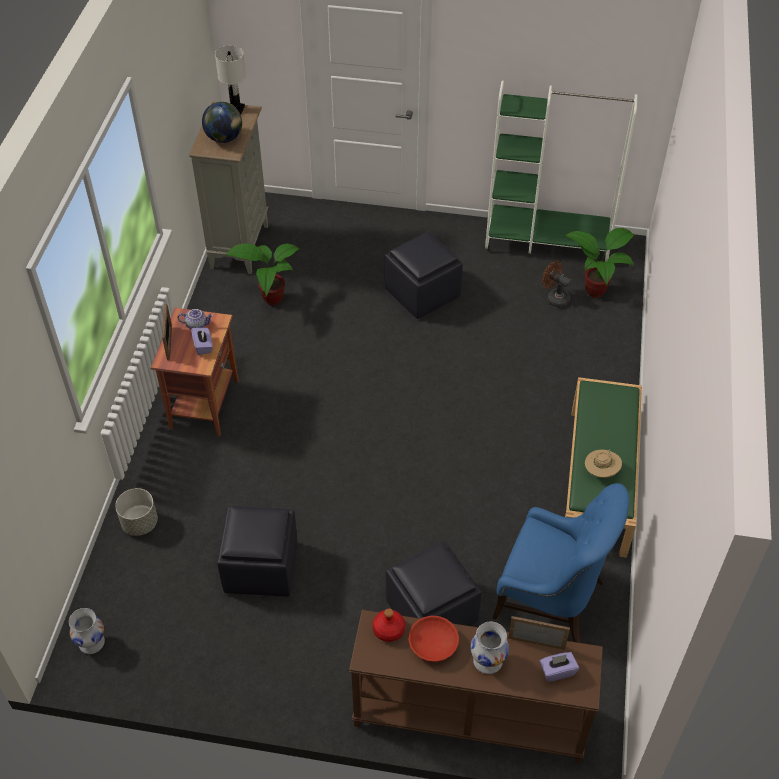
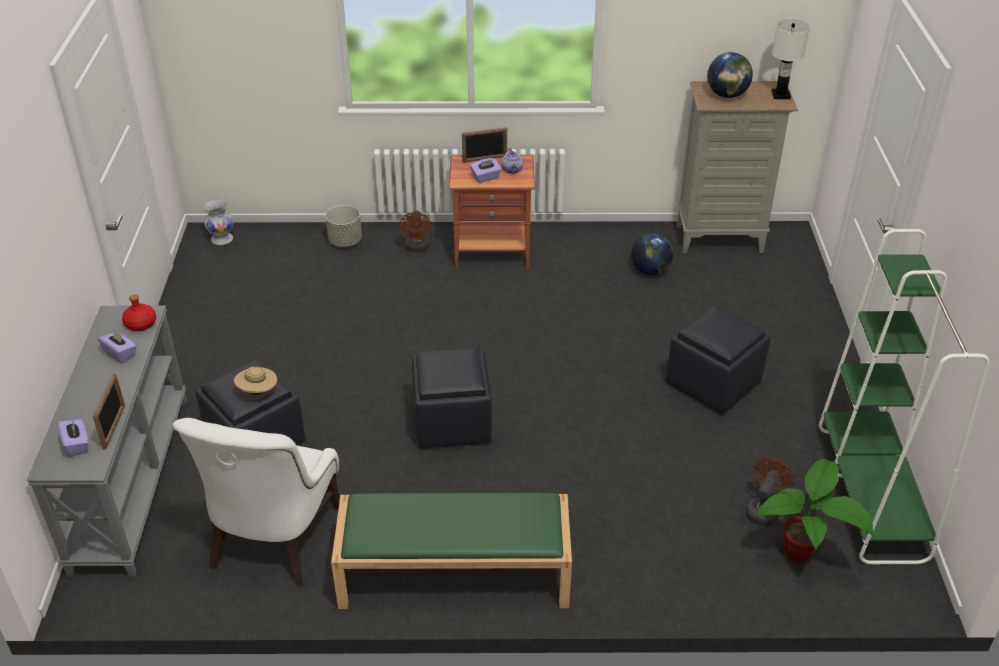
camera: 80 degrees right, 10 degrees down
black ottoman [217,506,297,597] -> black ottoman moved to [412,347,492,449]
potted plant [226,243,300,306] -> globe [631,233,673,275]
brown console table [349,610,603,763] -> grey console table [27,306,187,576]
red bowl [408,616,459,662] -> purple tissue box [98,329,137,364]
white vase [470,621,509,674] -> none
blue chair [492,483,629,643] -> white chair [173,418,340,587]
beige hat [585,449,622,478] -> beige hat moved to [234,367,277,395]
none -> brown fan [399,210,432,252]

